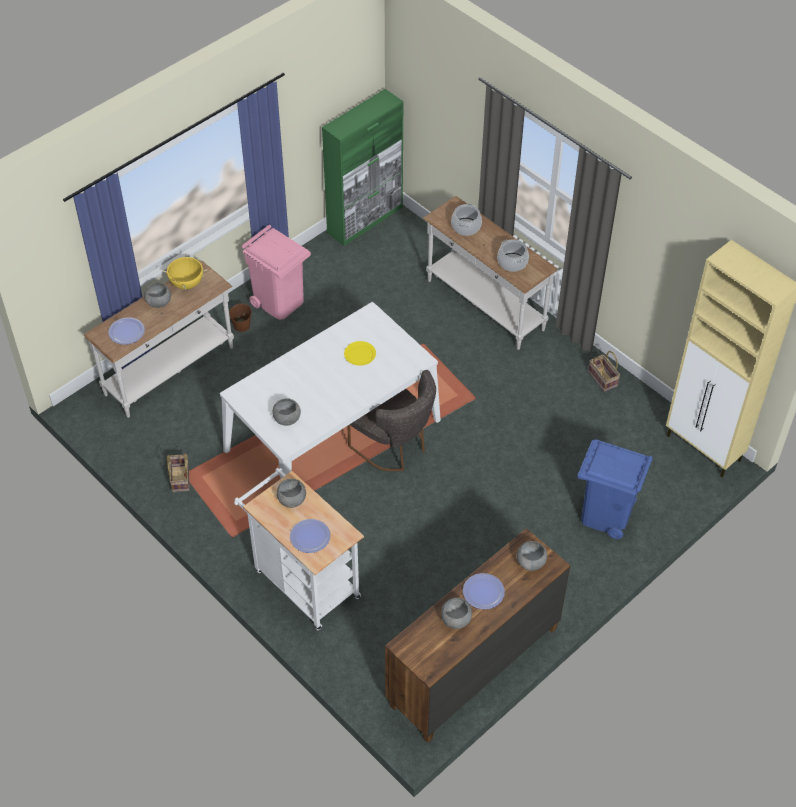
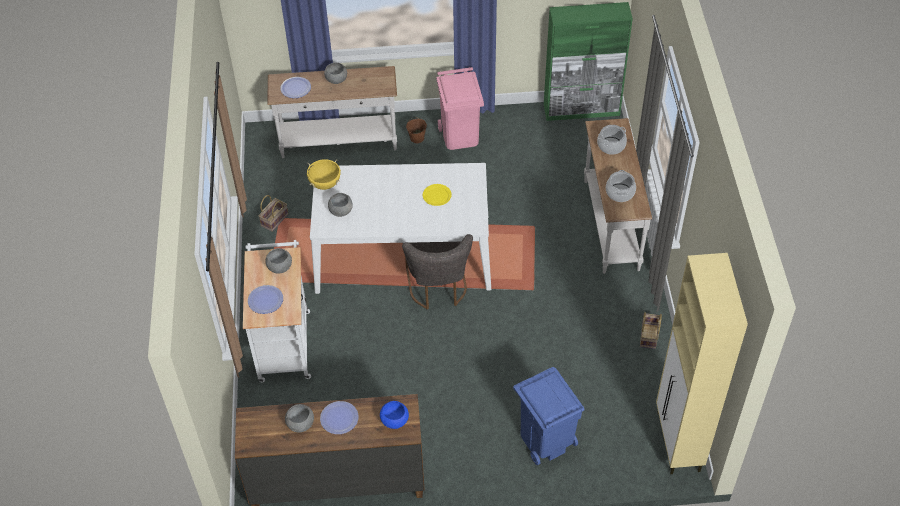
camera: 40 degrees right, 0 degrees up
yellow cooking pot [162,254,207,290] -> yellow cooking pot moved to [307,159,341,190]
grey bowl [517,541,547,571] -> blue bowl [380,401,409,429]

